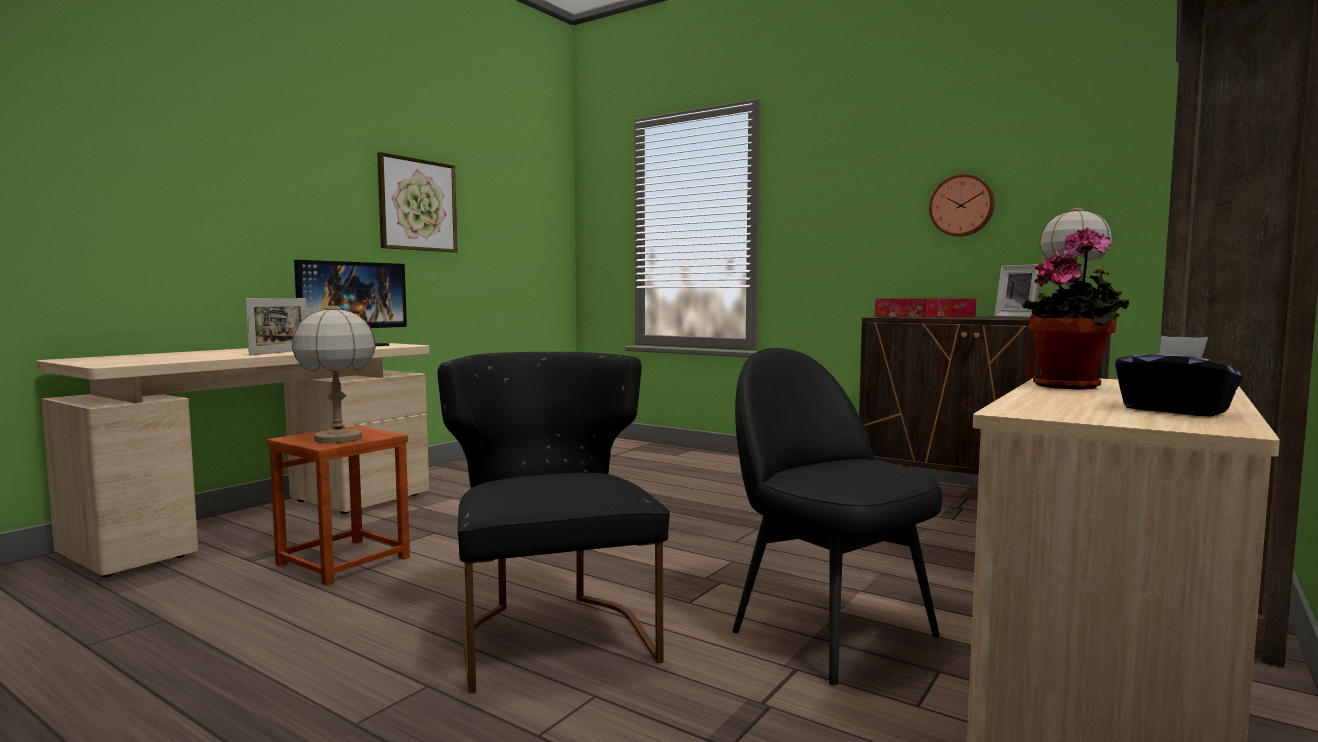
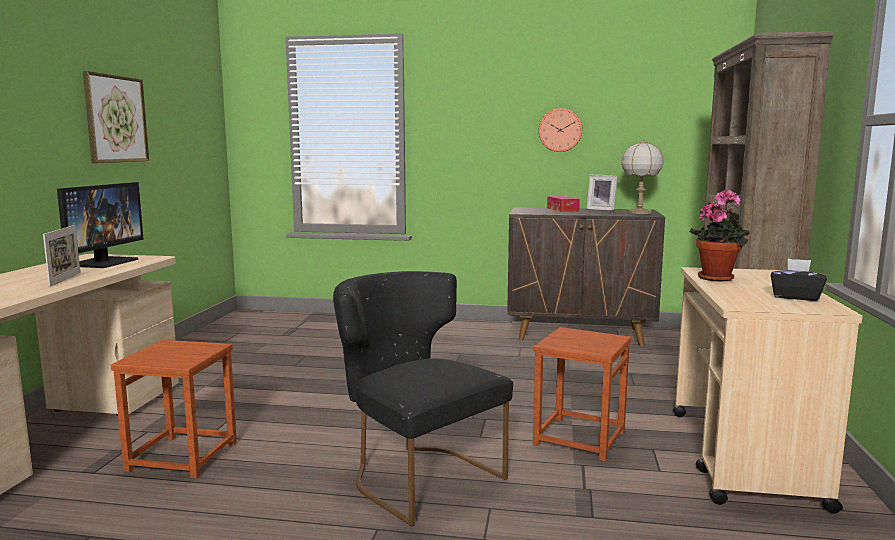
camera: 25 degrees left, 5 degrees up
table lamp [292,302,376,443] -> none
black chair [732,348,943,686] -> brown stool [533,327,631,461]
tissue box [875,298,937,317] -> none

